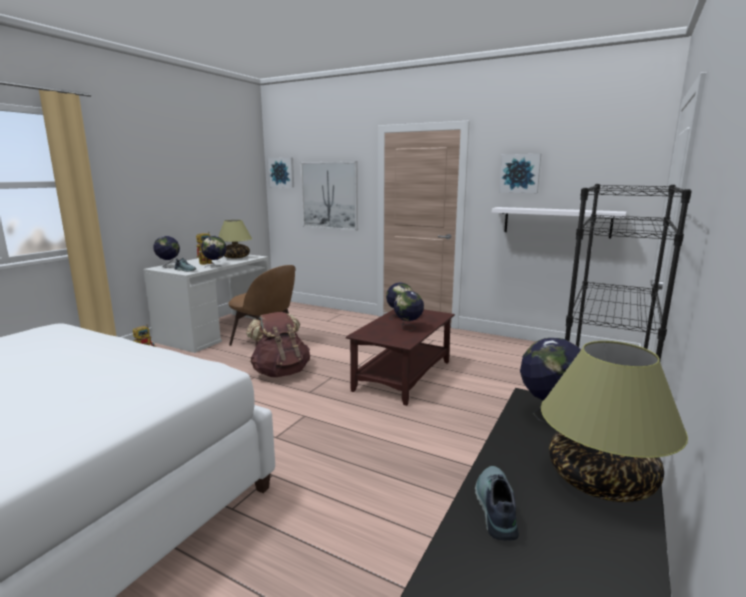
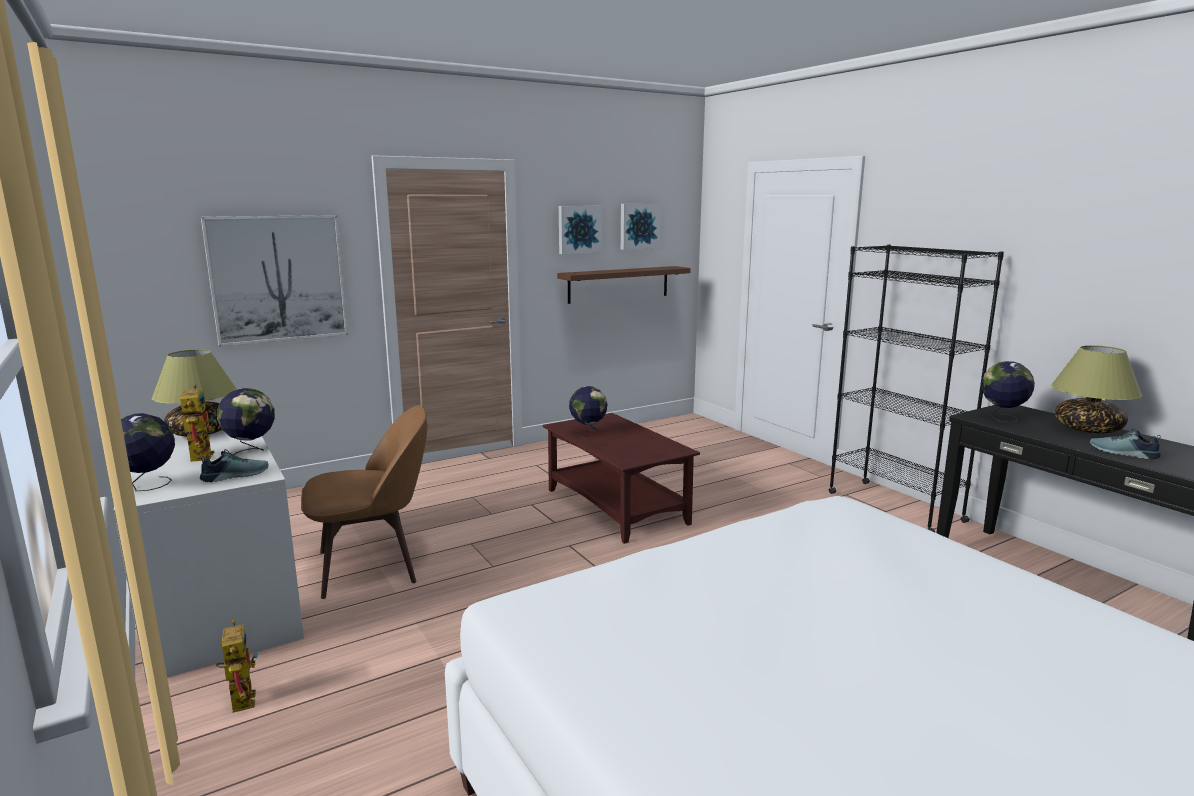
camera: 60 degrees left, 0 degrees up
brown backpack [246,311,310,377] -> none
picture [268,157,294,188] -> picture moved to [621,204,661,250]
globe [394,291,424,331] -> none
white shelf [492,207,626,238] -> brown shelf [557,266,691,304]

